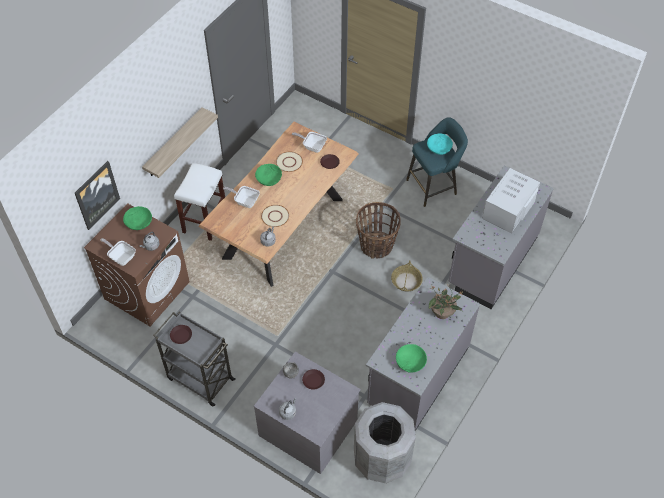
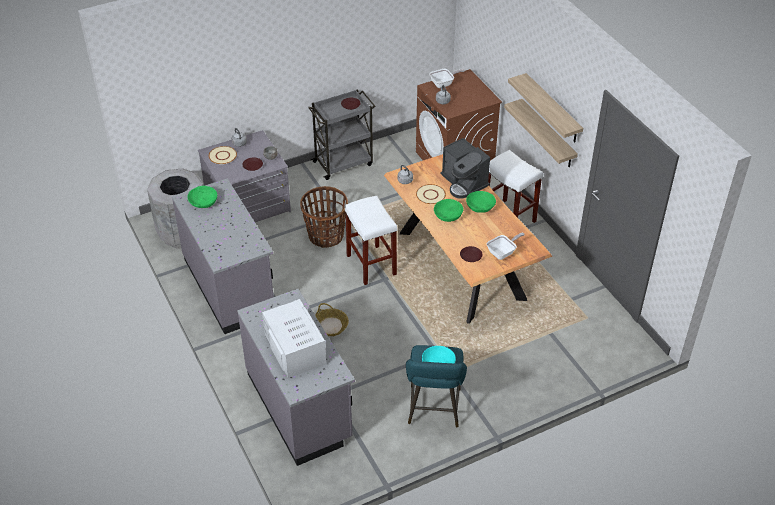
camera: 120 degrees right, 10 degrees down
picture [75,161,120,230] -> none
green bowl [123,206,152,230] -> green bowl moved to [434,199,463,222]
frying pan [223,186,260,208] -> coffee machine [441,138,490,199]
beige plate [276,152,303,172] -> beige plate moved to [209,146,237,164]
basket [356,202,401,259] -> basket moved to [300,186,348,248]
potted plant [429,285,463,319] -> none
none -> white stool [345,196,398,285]
none -> shelf [508,73,583,142]

